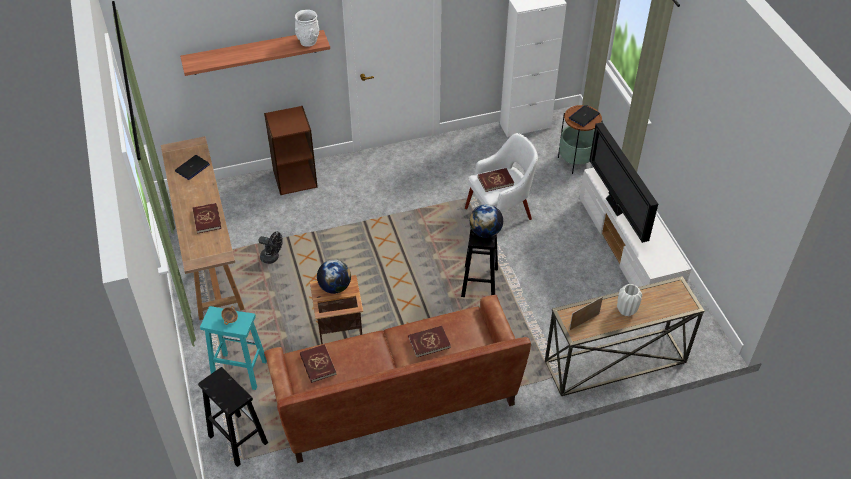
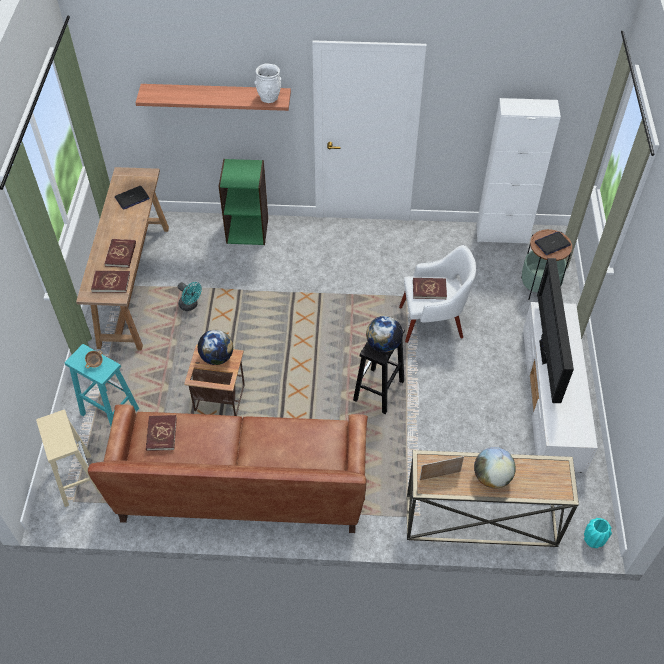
camera: 20 degrees right, 5 degrees up
black stool [198,367,268,467] -> beige stool [36,410,100,507]
black fan [259,232,283,264] -> turquoise fan [177,282,202,311]
brown bookcase [264,106,318,195] -> green bookcase [219,159,268,245]
red book [408,326,451,357] -> red book moved to [91,271,130,293]
white vase [617,284,642,316] -> globe [474,447,516,488]
none -> turquoise vase [584,518,612,548]

